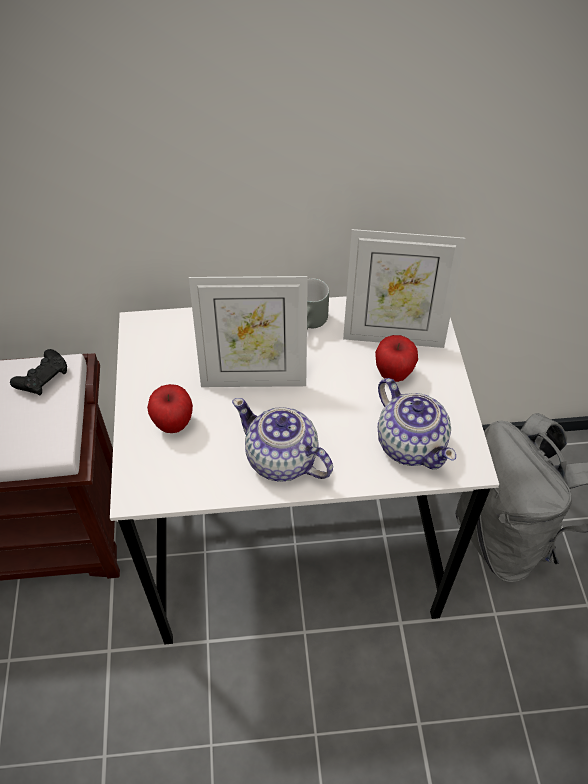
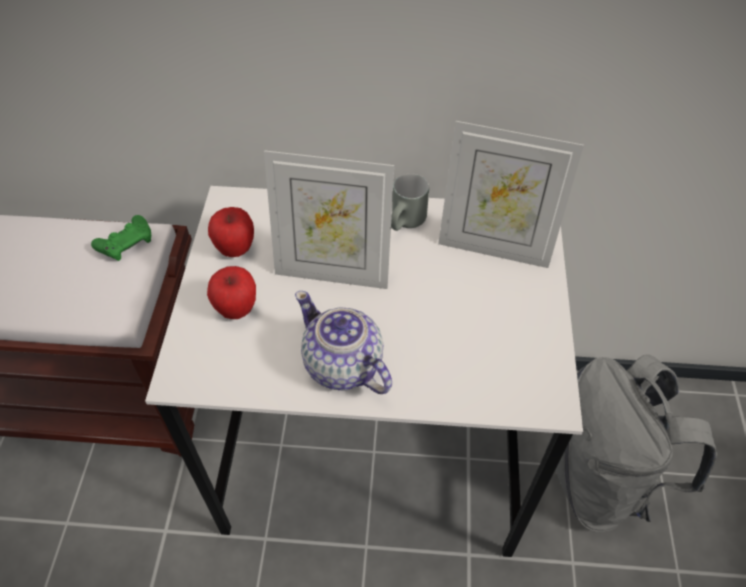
camera: 10 degrees right, 0 degrees up
black game controller [10,349,67,395] -> green game controller [91,215,151,261]
apple [375,335,418,382] -> apple moved to [208,207,254,257]
teapot [378,378,456,469] -> none

